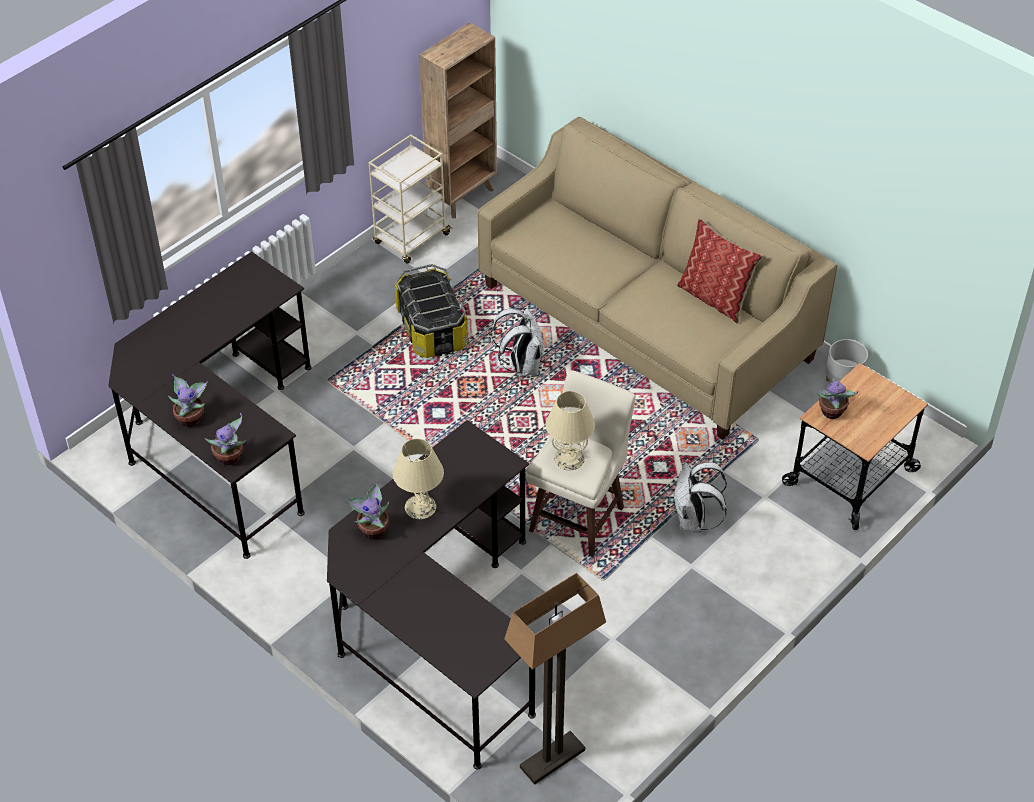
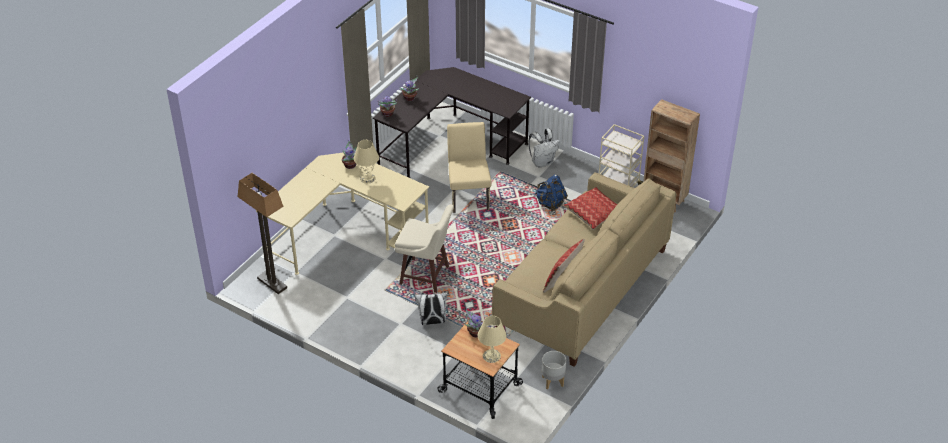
camera: 80 degrees right, 5 degrees down
black desk [327,420,536,770] -> beige desk [256,153,429,275]
storage box [395,264,468,358] -> blue backpack [535,174,568,211]
white backpack [491,308,544,377] -> white backpack moved to [529,128,560,168]
beige table lamp [545,391,595,470] -> beige table lamp moved to [478,316,507,363]
none -> beige chair [447,122,492,213]
none -> pillow [563,187,617,230]

